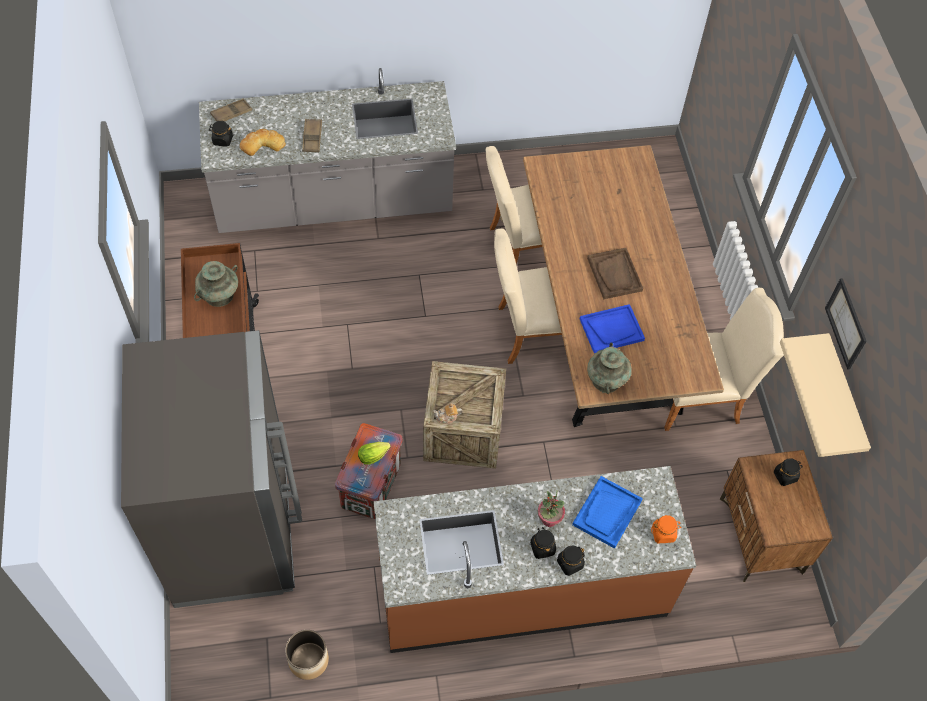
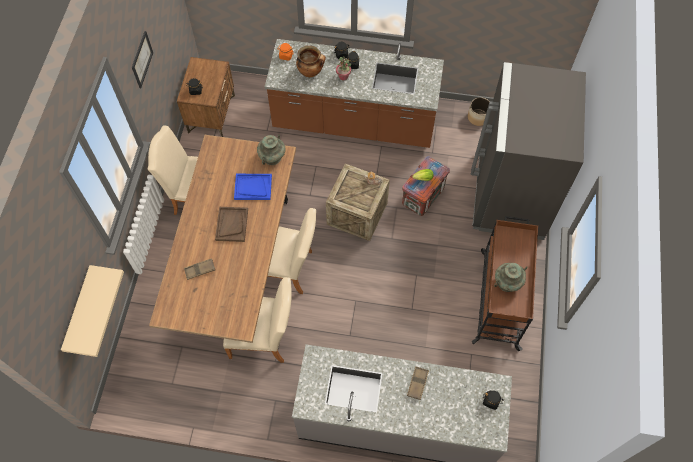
camera: 160 degrees left, 5 degrees up
brown tray [210,99,252,121] -> brown tray moved to [184,258,215,280]
bread [240,129,286,156] -> none
blue tray [572,476,643,549] -> cooking pot [296,45,326,77]
beige shelf [780,333,871,457] -> beige shelf moved to [61,265,124,357]

